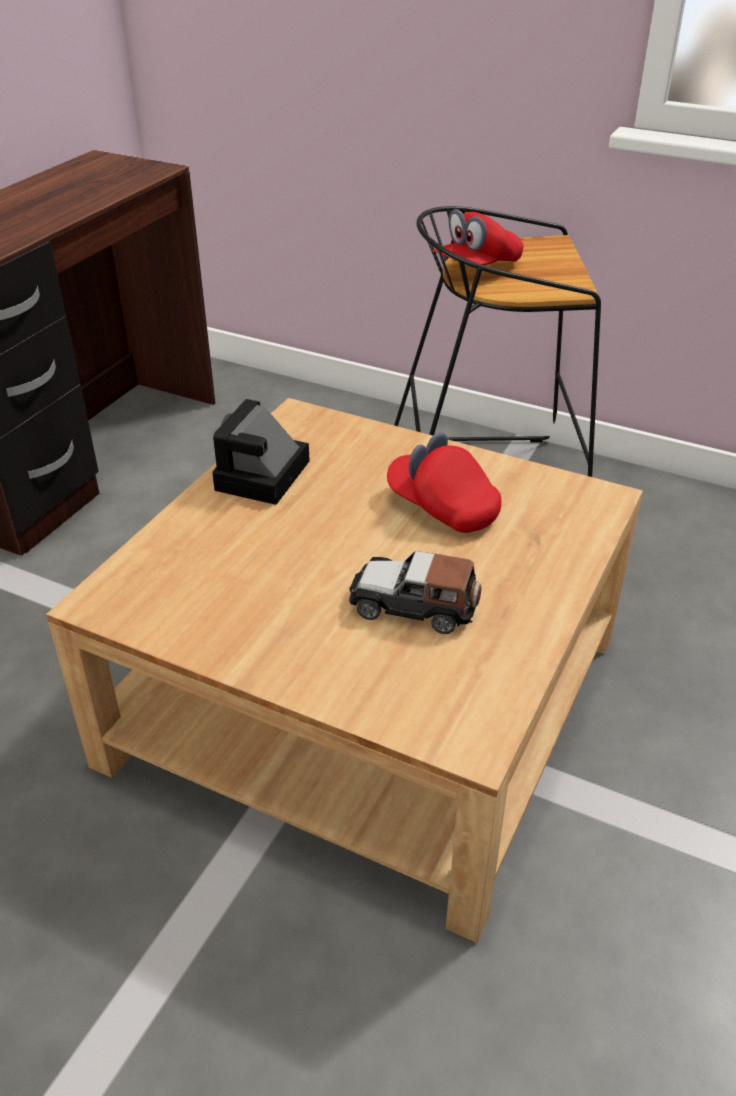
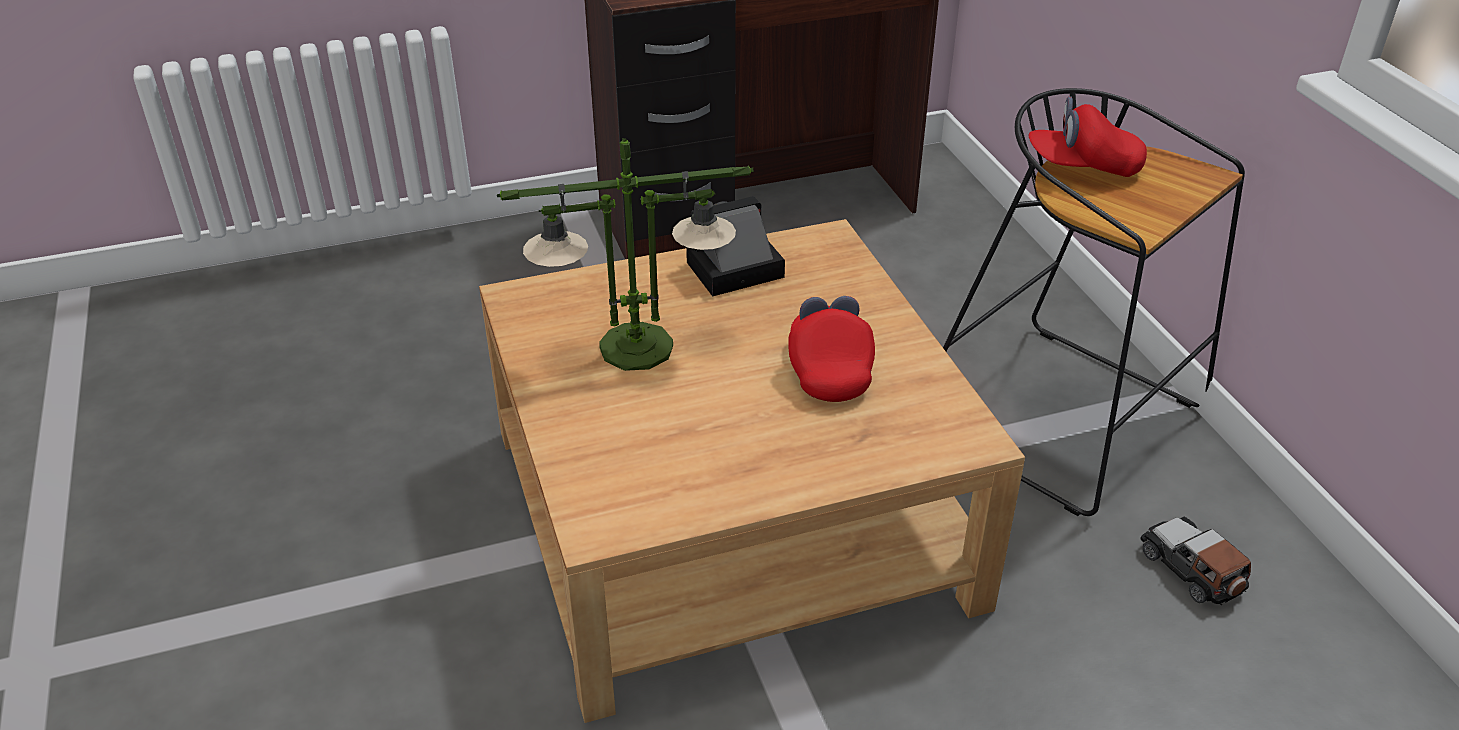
camera: 45 degrees right, 0 degrees up
toy car [349,551,482,634] -> toy car moved to [1140,517,1251,606]
none -> table lamp [497,138,753,371]

